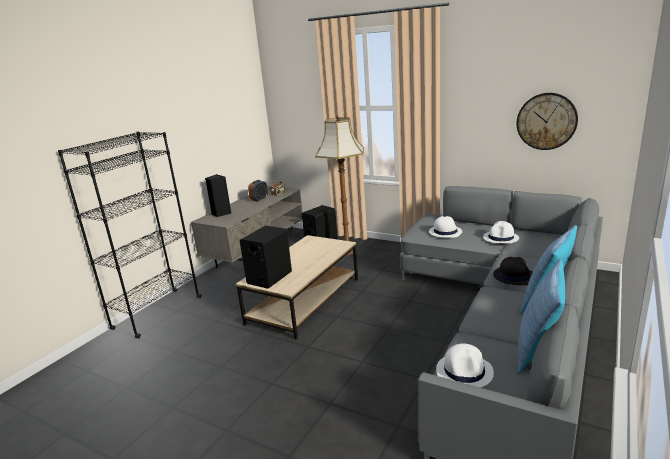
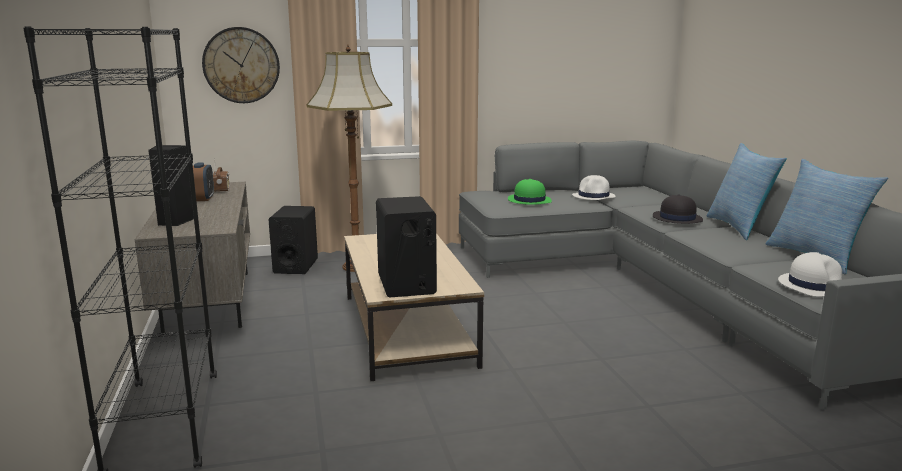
camera: 45 degrees left, 5 degrees down
white hat [429,216,462,238] -> green hat [508,179,552,205]
wall clock [516,93,578,150] -> wall clock moved to [202,27,280,103]

